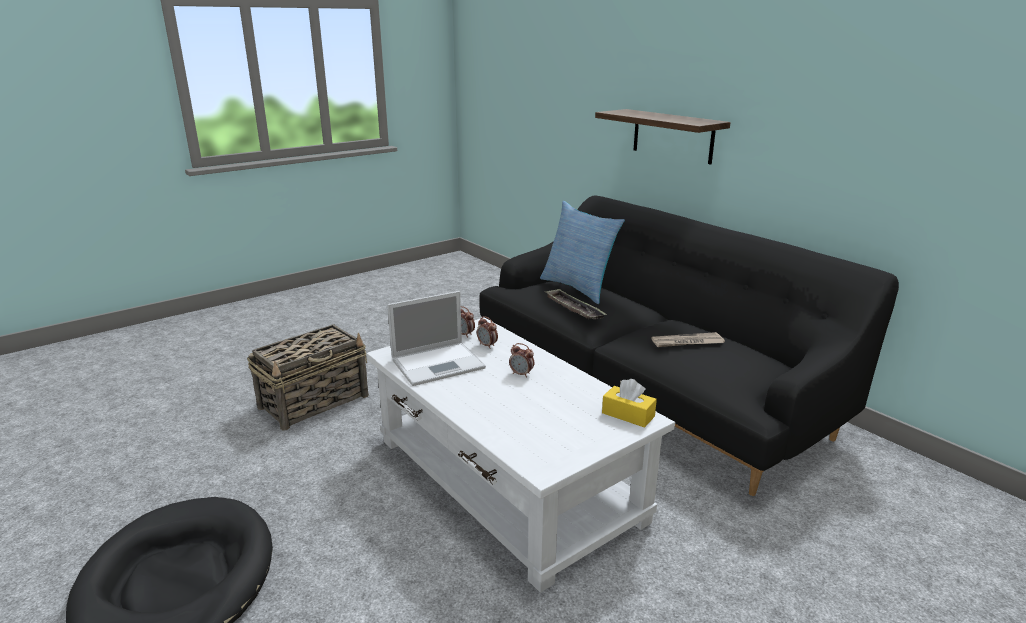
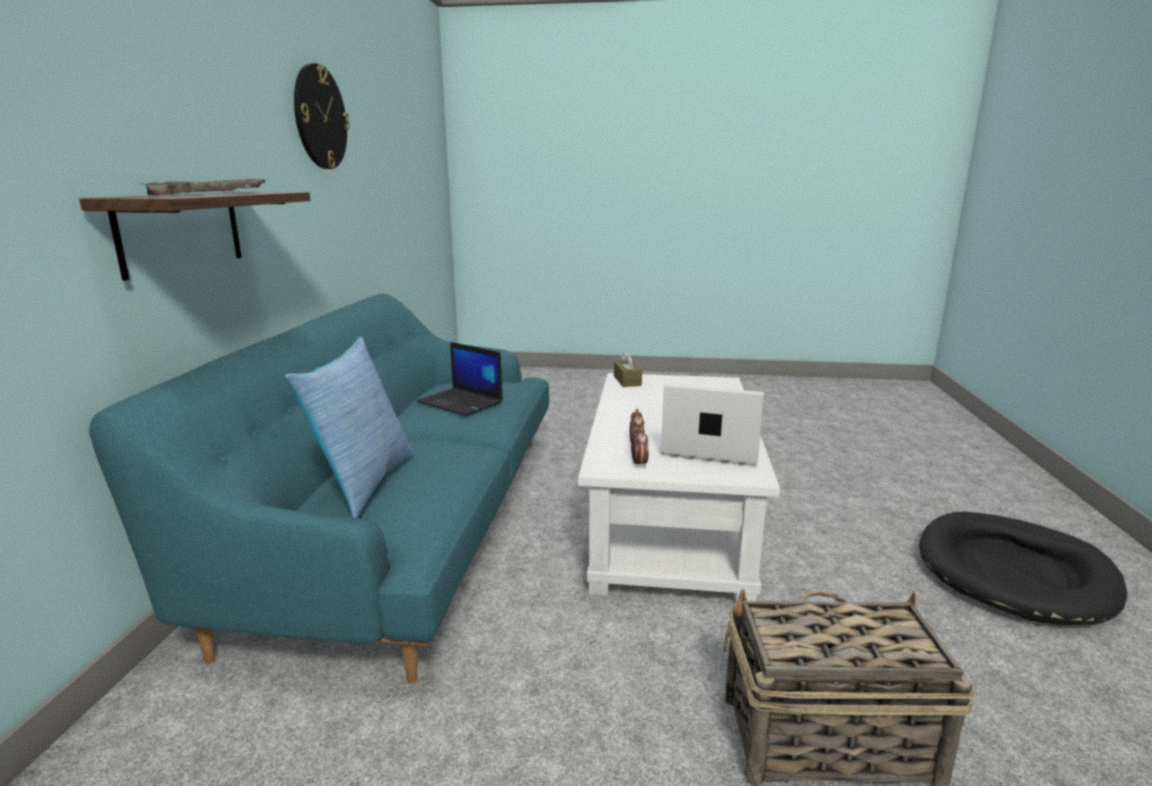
camera: 135 degrees left, 5 degrees down
black sofa [480,196,899,496] -> turquoise sofa [89,294,549,684]
alarm clock [509,343,534,378] -> none
tray [545,289,607,320] -> tray moved to [140,179,267,195]
yellow tissue box [602,379,657,428] -> brown tissue box [614,351,642,387]
newspaper [651,332,725,347] -> laptop [416,342,503,416]
none -> wall clock [294,63,350,169]

